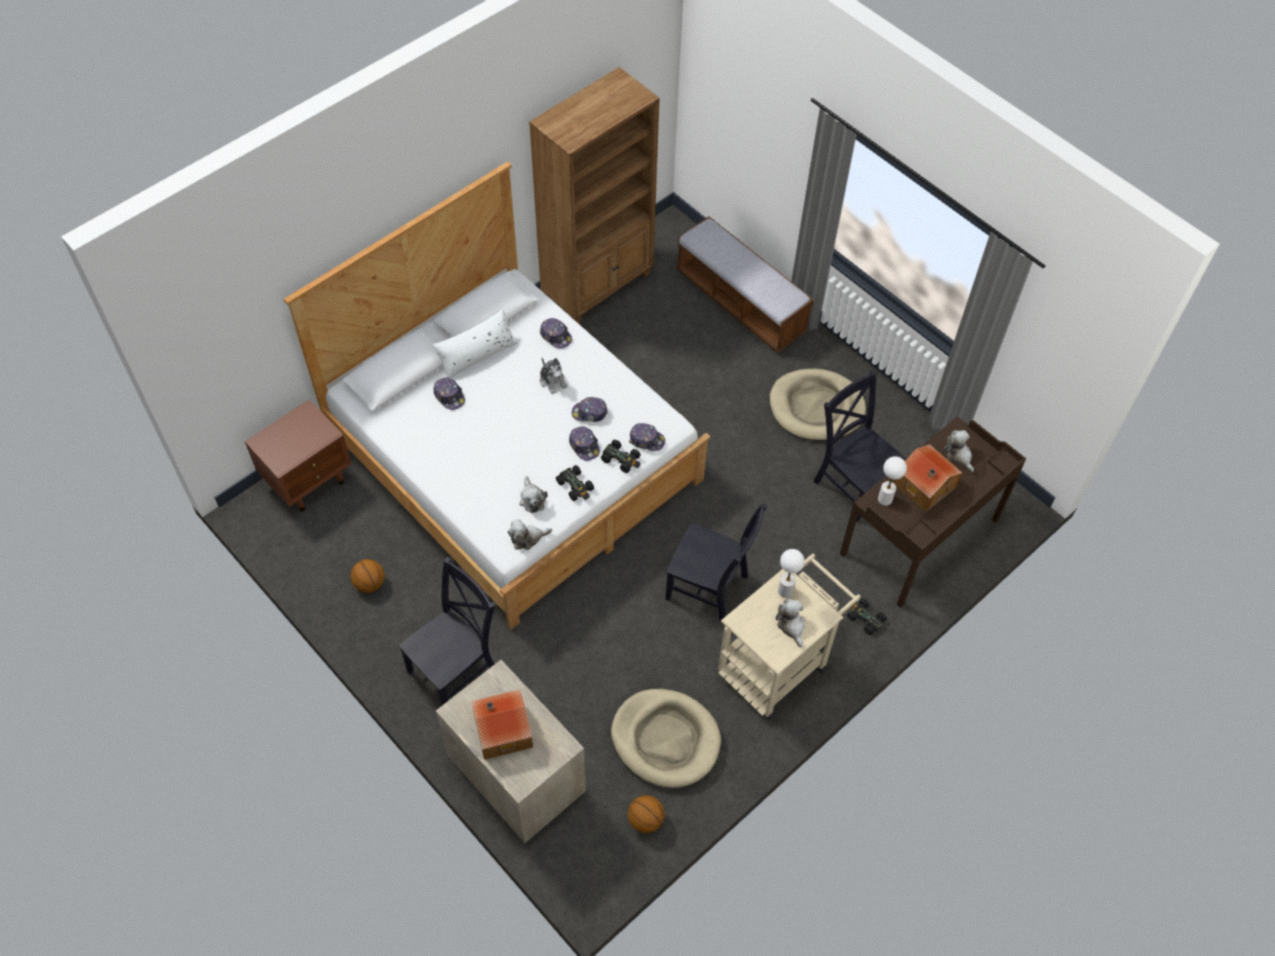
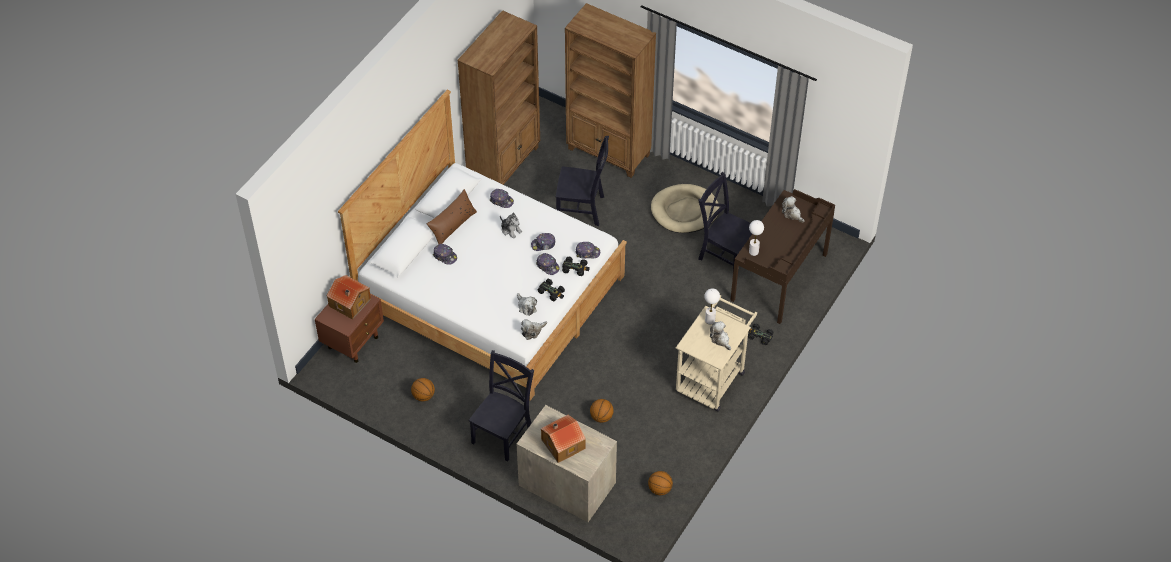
camera: 15 degrees left, 5 degrees down
white pillow [433,308,517,379] -> brown pillow [427,189,477,245]
beige dog bed [611,689,721,788] -> none
black chair [665,504,767,623] -> black chair moved to [556,136,609,226]
bench [676,216,814,352] -> brown bookcase [565,3,656,178]
toy house [894,444,962,512] -> toy house moved to [327,275,371,320]
none -> basketball [590,399,614,423]

